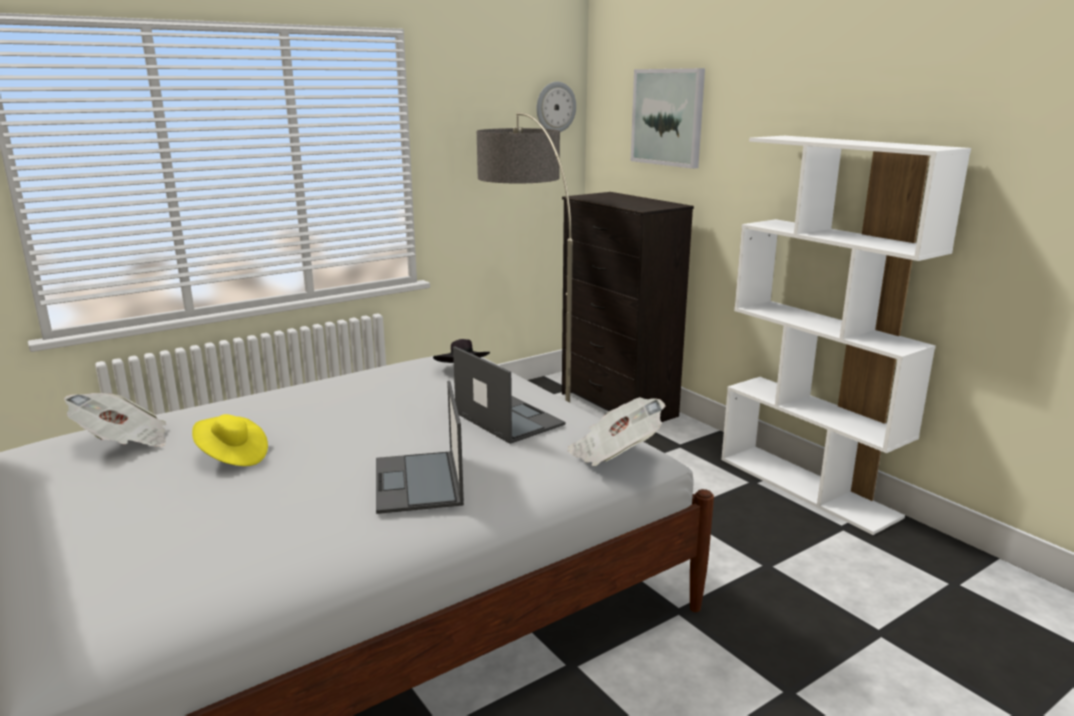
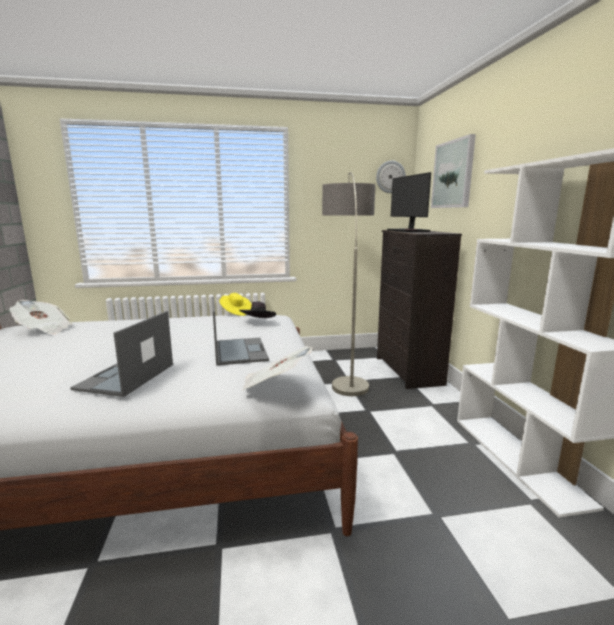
camera: 25 degrees right, 5 degrees down
yellow hat [192,414,268,466] -> yellow hat moved to [219,293,252,316]
none -> monitor [387,172,431,232]

